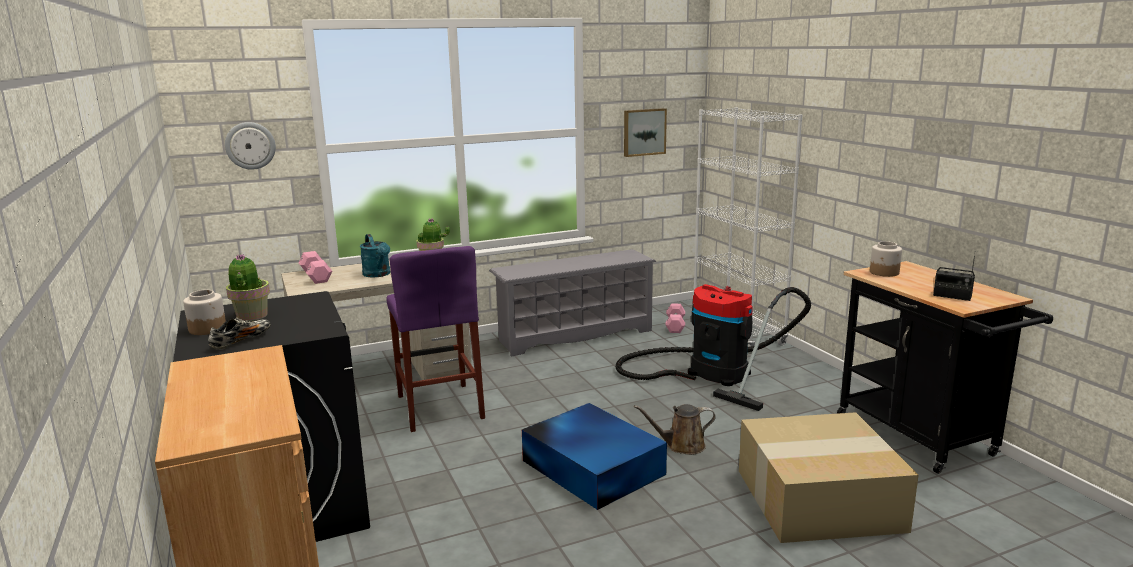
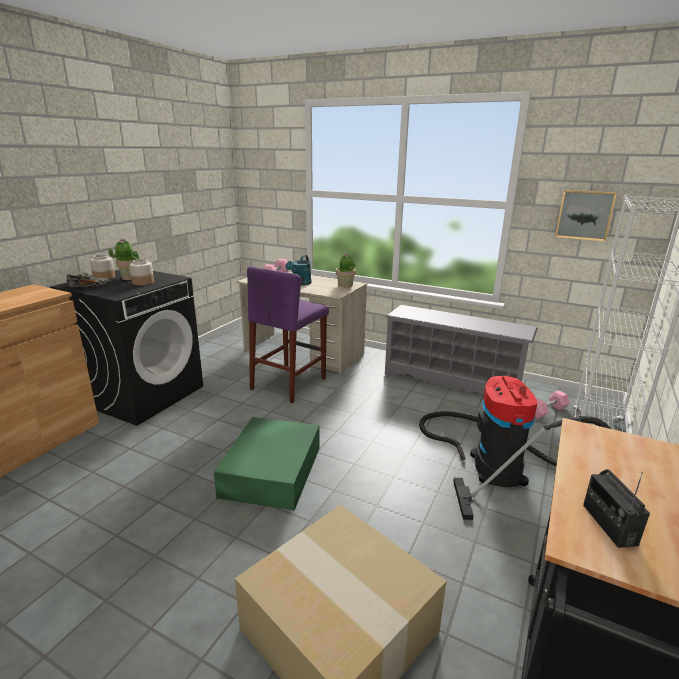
camera: 50 degrees right, 5 degrees up
wall clock [225,122,276,170] -> none
blue storage box [522,403,667,510] -> green storage box [214,417,319,511]
brown watering can [634,404,716,455] -> none
jar [870,241,902,277] -> jar moved to [129,259,154,286]

